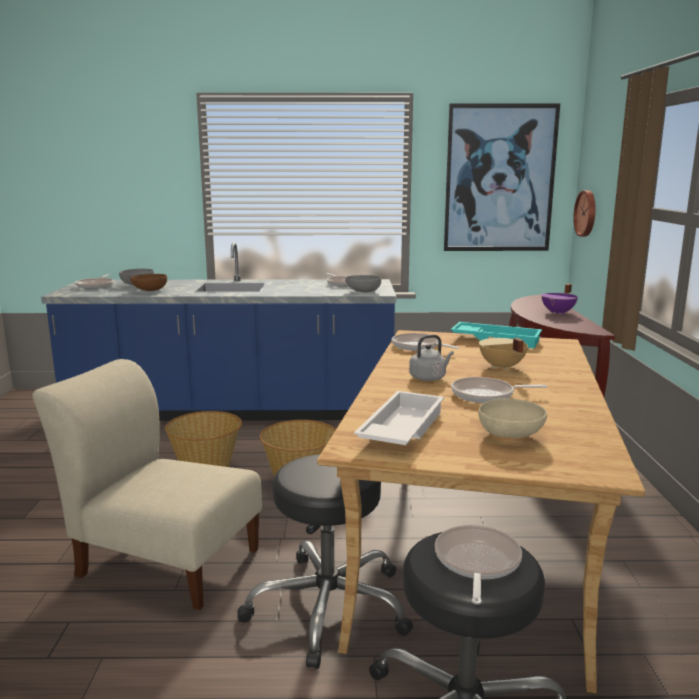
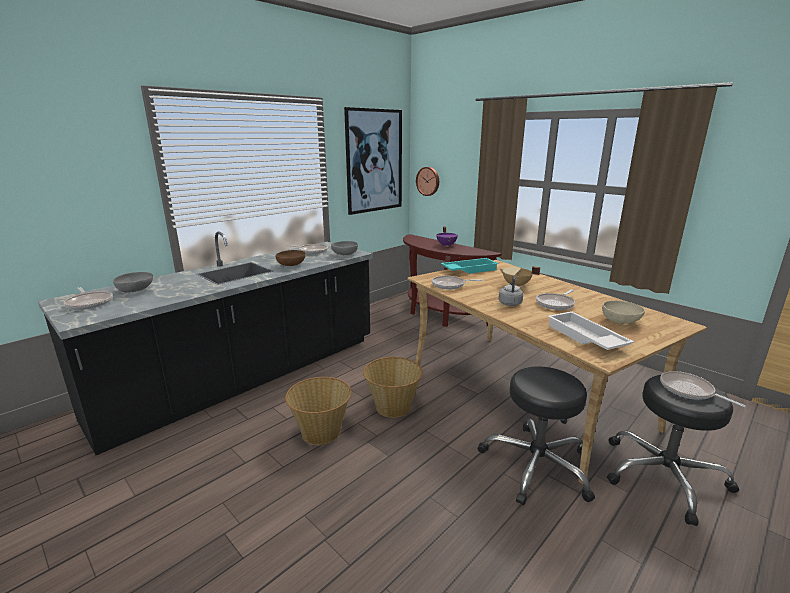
camera: 45 degrees left, 5 degrees up
beige chair [32,359,262,610] -> none
blue counter [41,242,396,421] -> black counter [38,231,372,455]
brown bowl [130,274,167,291] -> brown bowl moved to [276,250,306,266]

